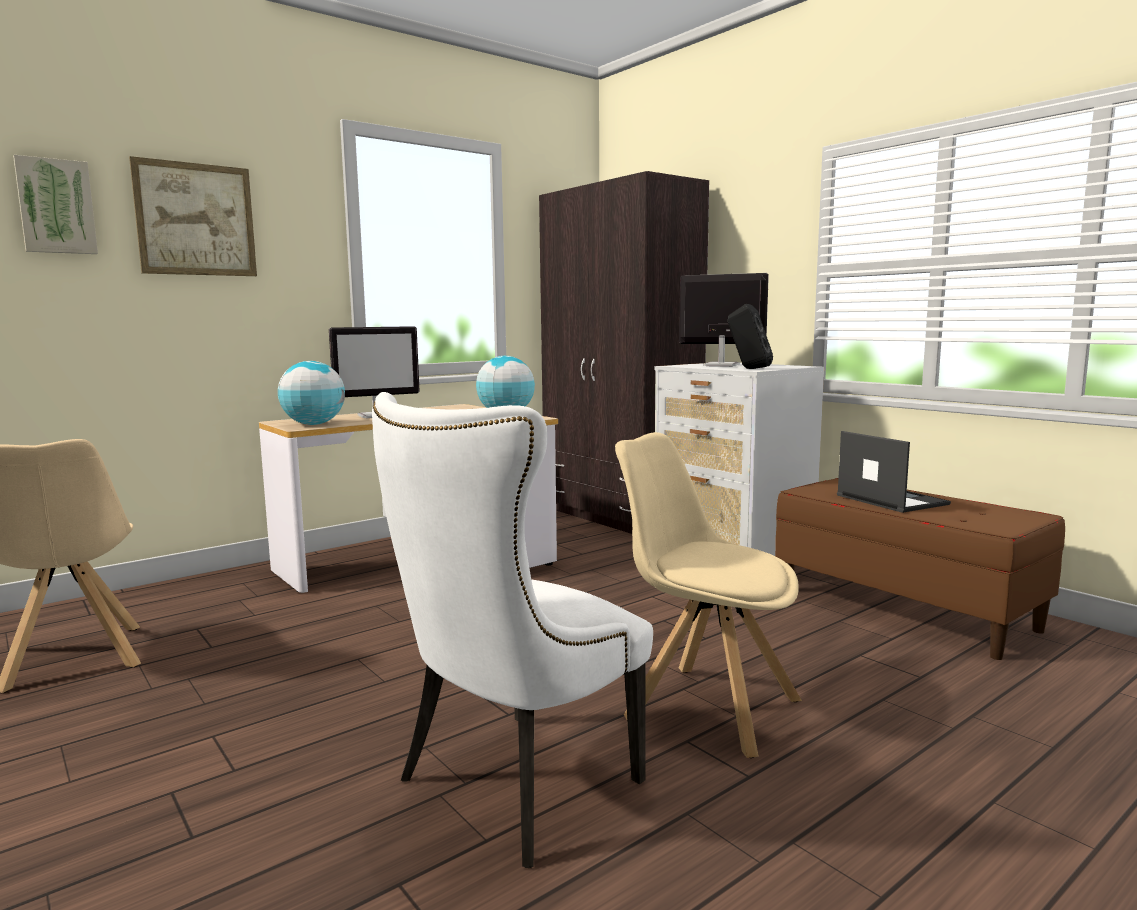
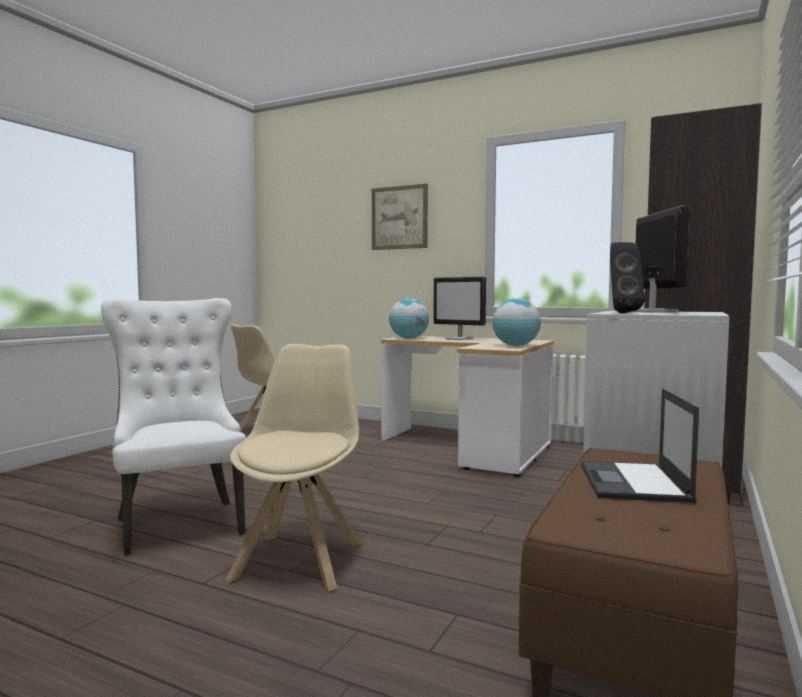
camera: 65 degrees right, 5 degrees down
picture [13,155,98,254] -> none
white chair [372,392,653,868] -> white chair turned 45 degrees clockwise [101,298,246,555]
laptop [837,431,951,513] -> laptop turned 150 degrees clockwise [581,389,699,503]

